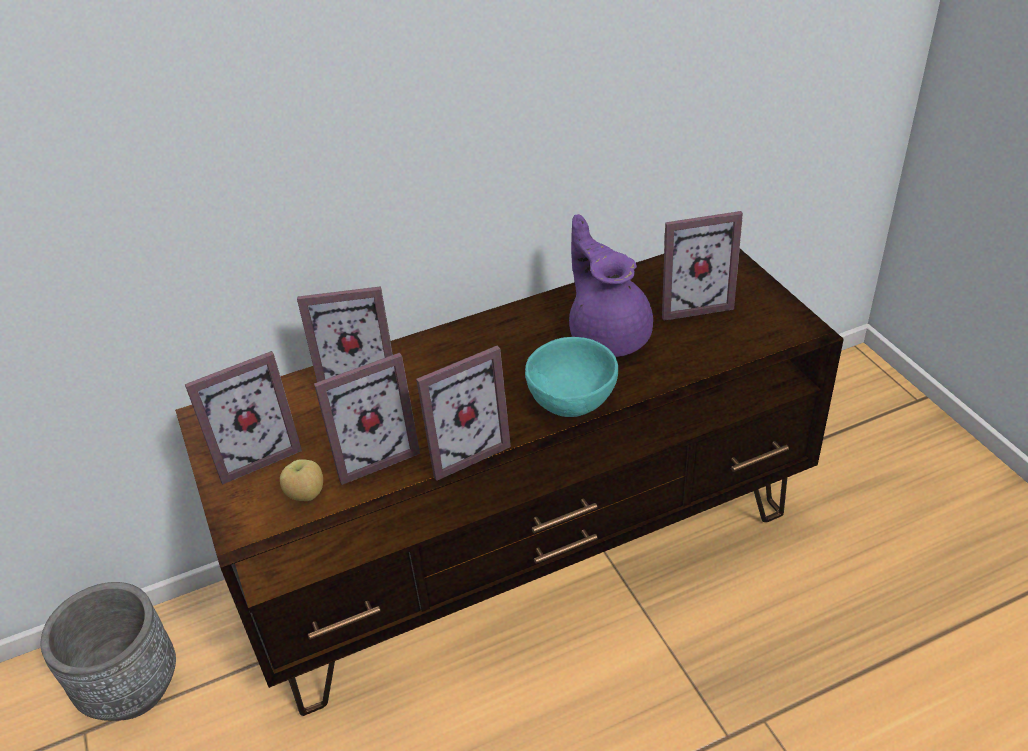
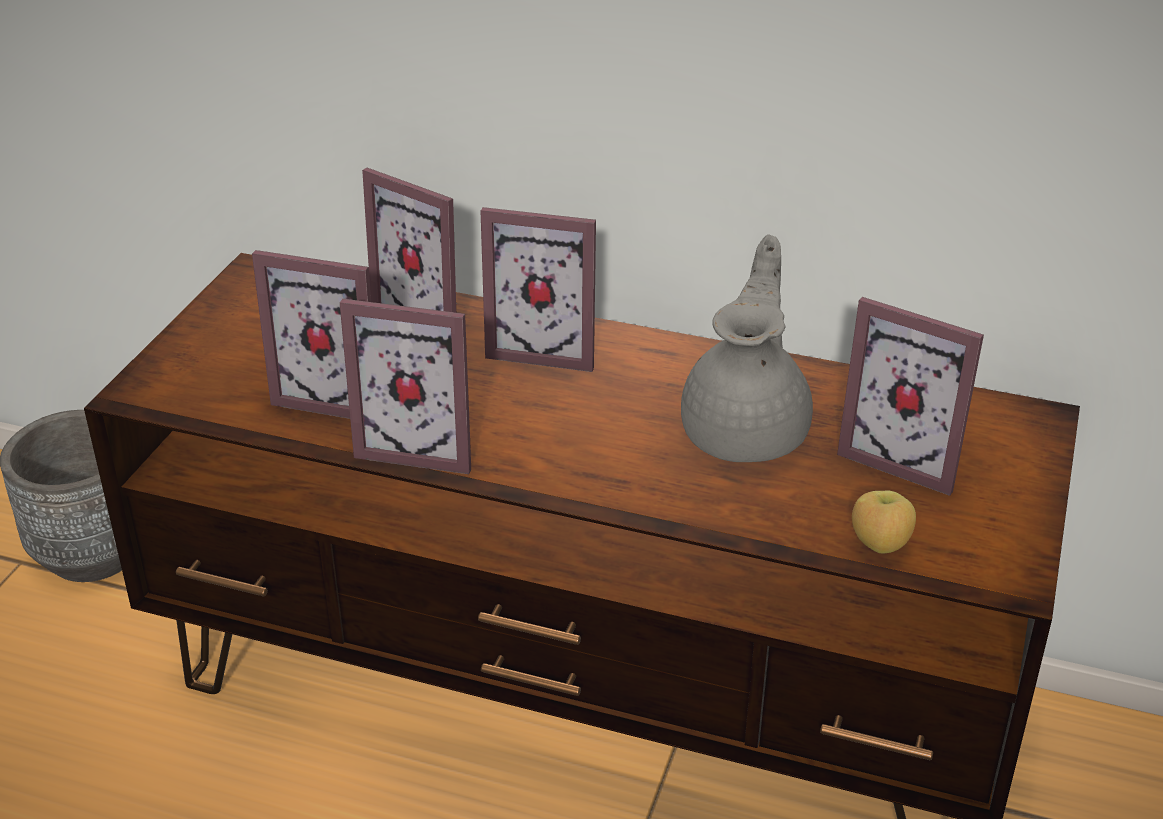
camera: 40 degrees right, 5 degrees down
picture frame [185,351,302,484] -> picture frame moved to [481,207,596,372]
apple [280,459,323,501] -> apple moved to [852,491,916,553]
turquoise bowl [525,337,618,417] -> none
purple teapot [569,214,653,357] -> grey teapot [681,235,813,462]

